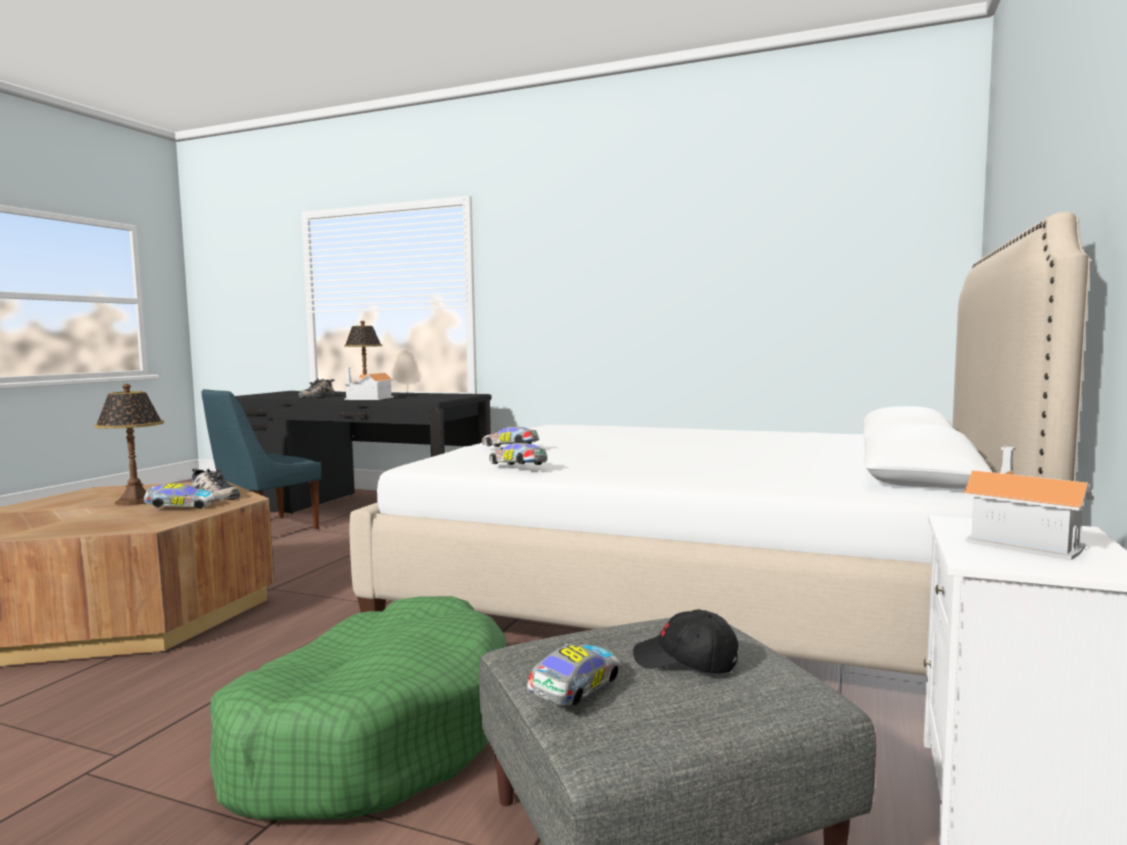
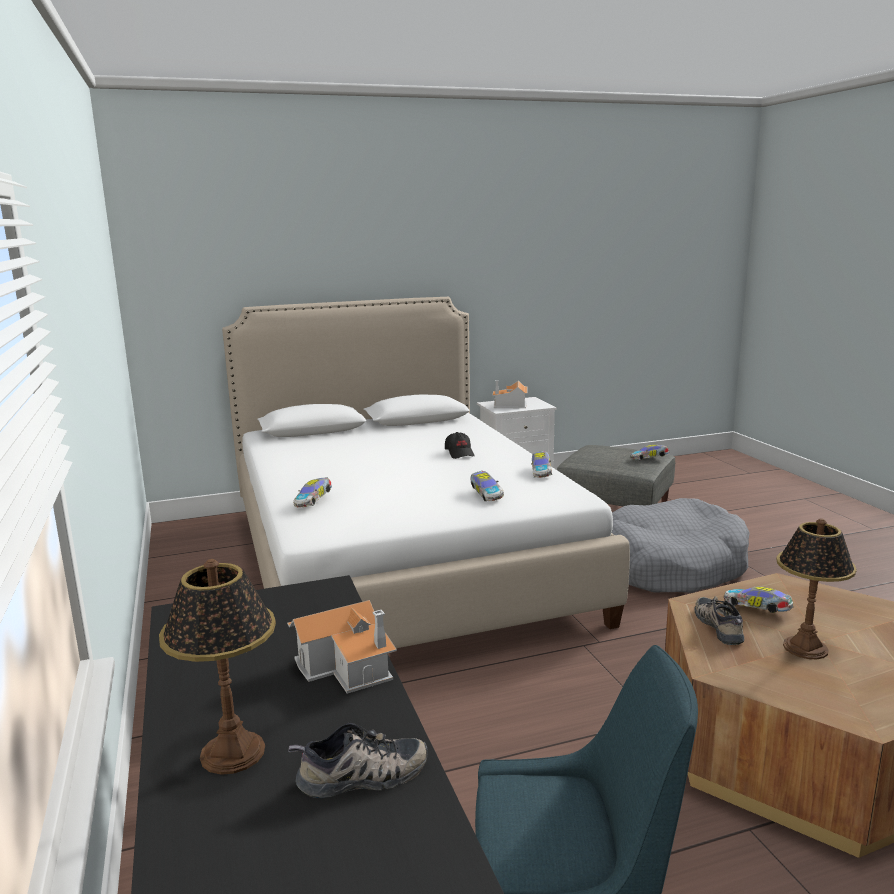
camera: 130 degrees left, 10 degrees up
green dog bed [210,596,506,820] -> grey dog bed [612,498,750,593]
black cap [633,609,739,673] -> black cap moved to [445,432,475,459]
none -> toy car [293,478,332,508]

